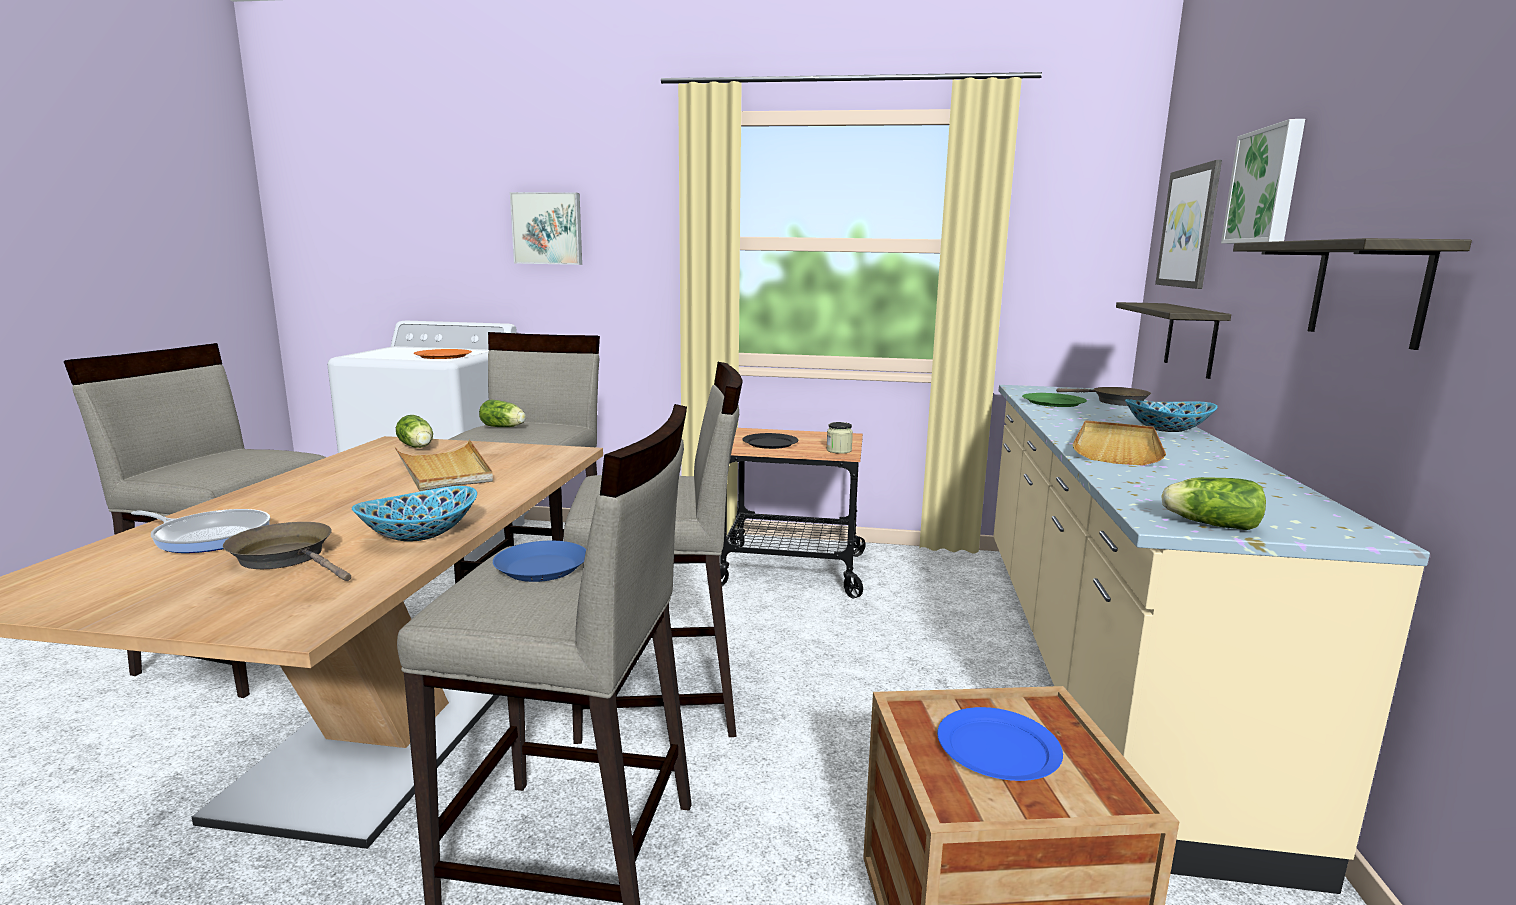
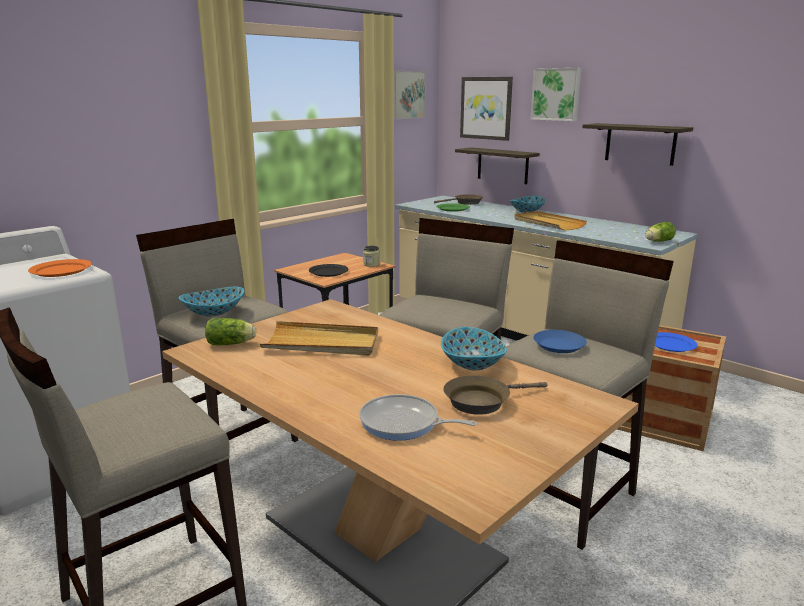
camera: 55 degrees left, 5 degrees up
frying pan [131,509,270,553] -> frying pan turned 120 degrees counterclockwise [359,394,477,441]
lettuce [479,399,526,427] -> bowl [179,287,244,317]
picture [510,192,582,265] -> picture moved to [394,71,426,119]

